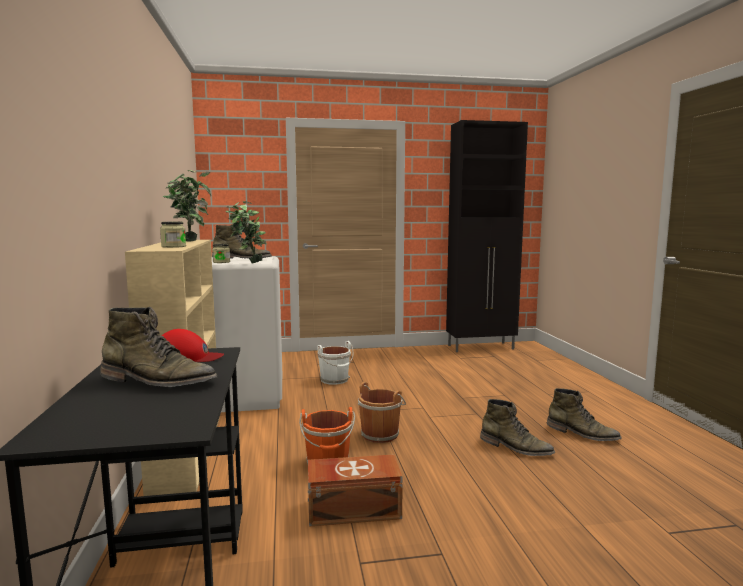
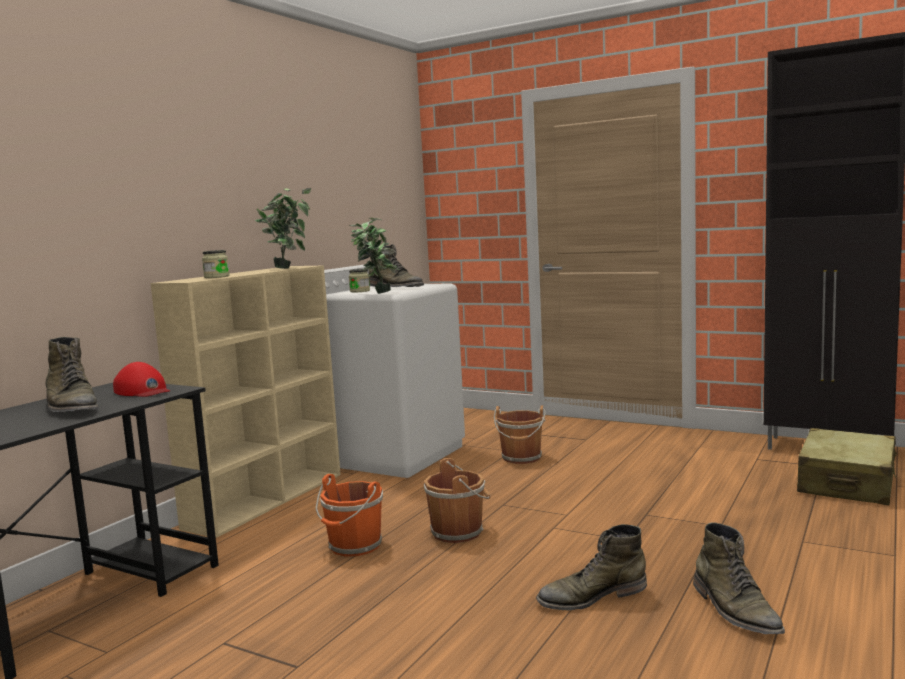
camera: 40 degrees right, 0 degrees up
brown storage box [308,454,403,527] -> none
white bucket [317,341,354,384] -> brown bucket [494,405,546,464]
green boot [480,399,555,456] -> green boot turned 90 degrees clockwise [536,524,647,611]
none -> beige suitcase [797,428,897,505]

